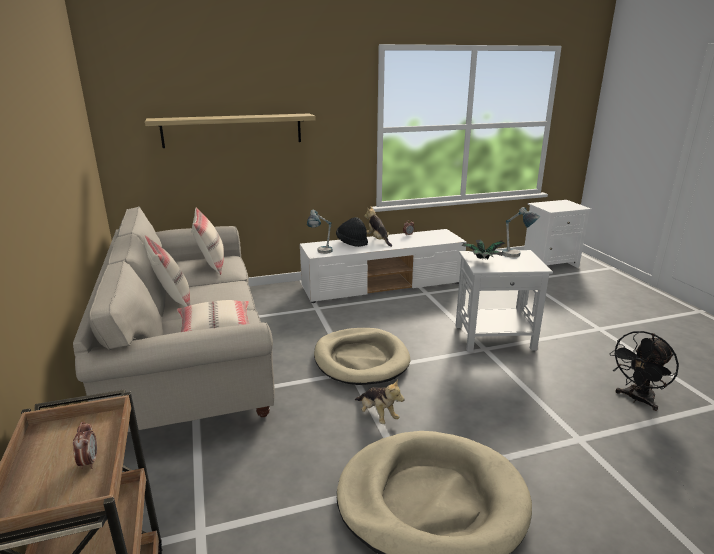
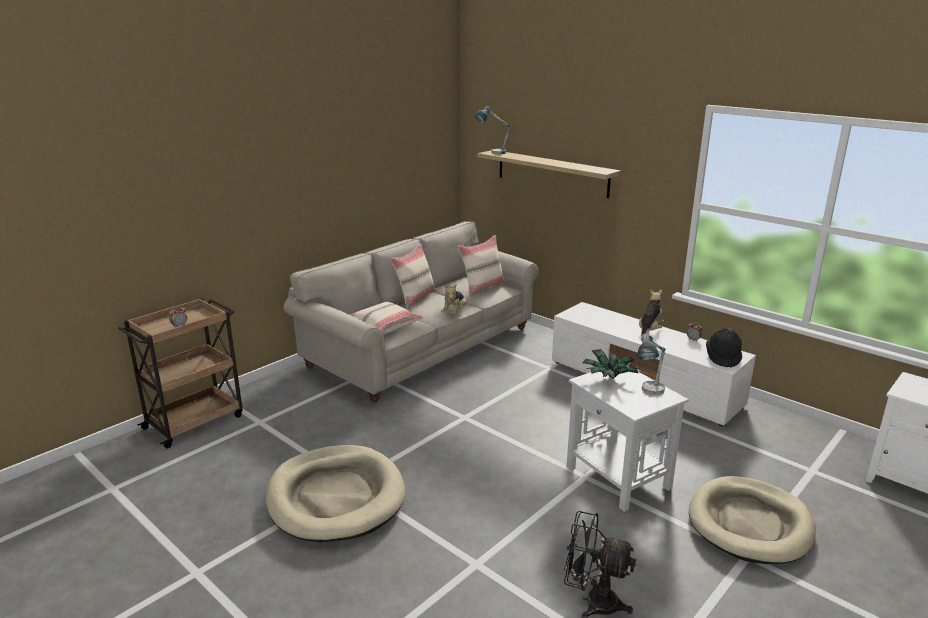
camera: 60 degrees right, 0 degrees up
table lamp [307,210,332,254] -> table lamp moved to [474,106,511,154]
beige dog bed [314,328,410,385] -> beige dog bed moved to [689,476,816,564]
black hat [336,217,368,247] -> black hat moved to [706,328,742,368]
plush toy [355,379,404,424] -> plush toy moved to [441,285,466,315]

